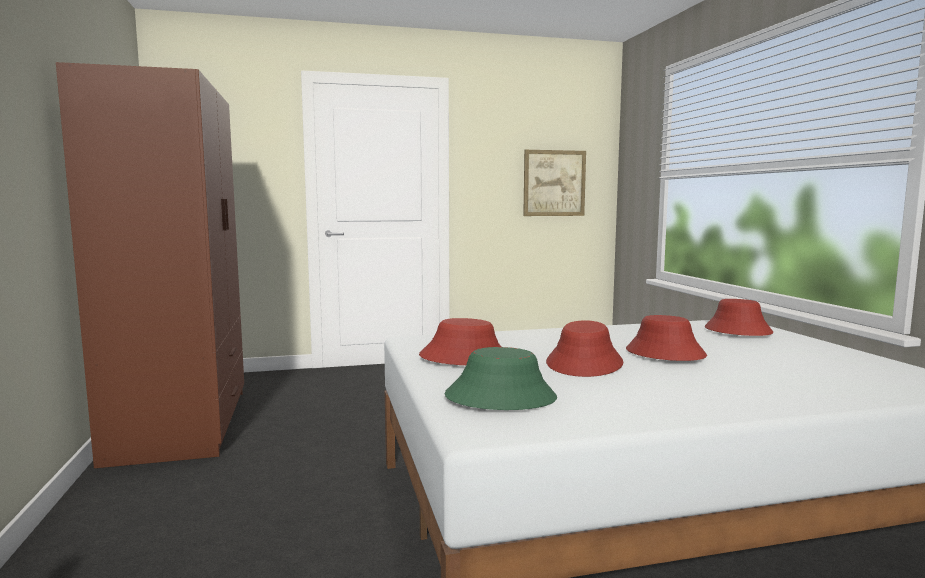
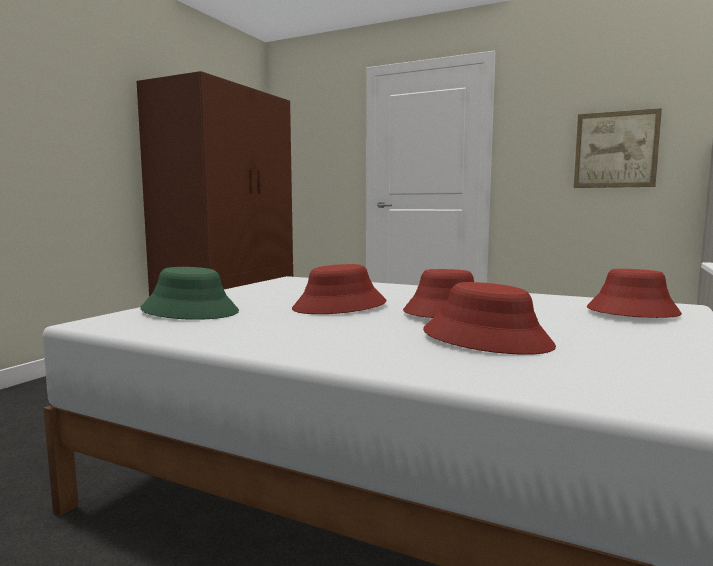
camera: 40 degrees right, 0 degrees up
red hat [419,318,501,365] -> red hat moved to [423,282,556,355]

